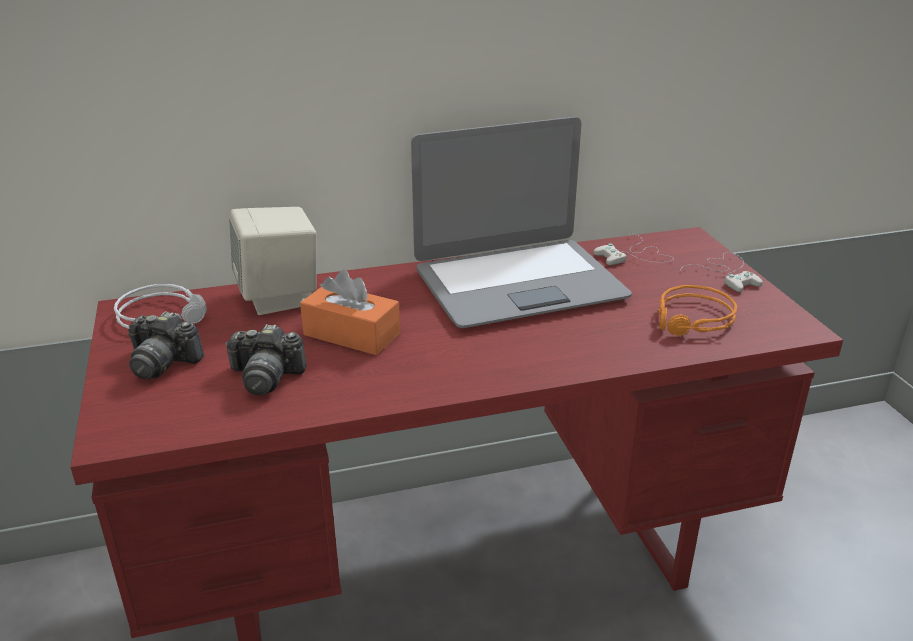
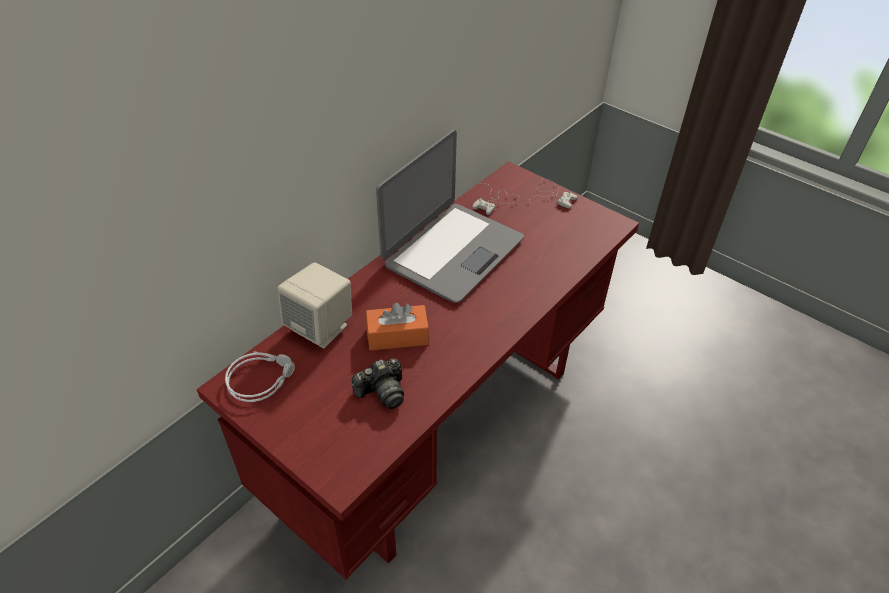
camera: 35 degrees left, 15 degrees up
camera [128,311,204,380] -> none
orange headphones [659,285,737,336] -> none

